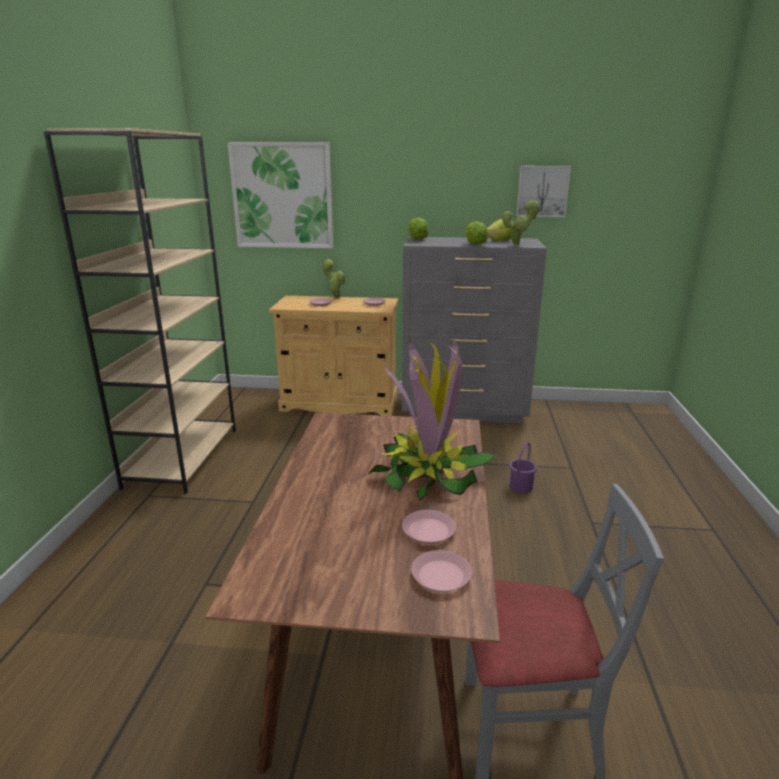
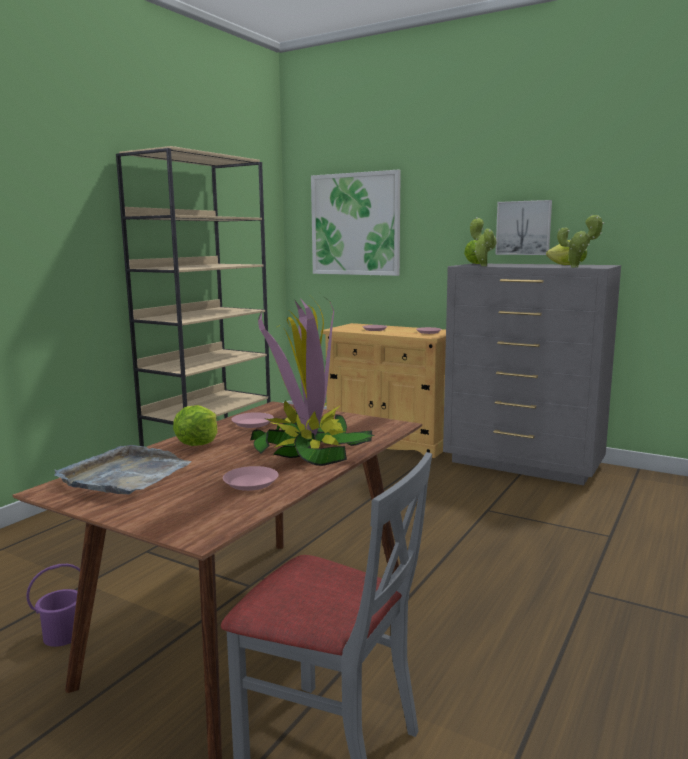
camera: 25 degrees right, 10 degrees down
potted plant [323,259,346,299] -> potted plant moved to [470,217,497,266]
pink plate [411,550,472,592] -> pink plate moved to [231,412,274,428]
lettuce [465,221,488,245] -> lettuce moved to [173,405,217,446]
purple bucket [509,442,537,493] -> purple bucket moved to [27,564,80,647]
picture [516,166,571,217] -> picture moved to [495,200,552,255]
none -> grey tray [54,445,192,495]

